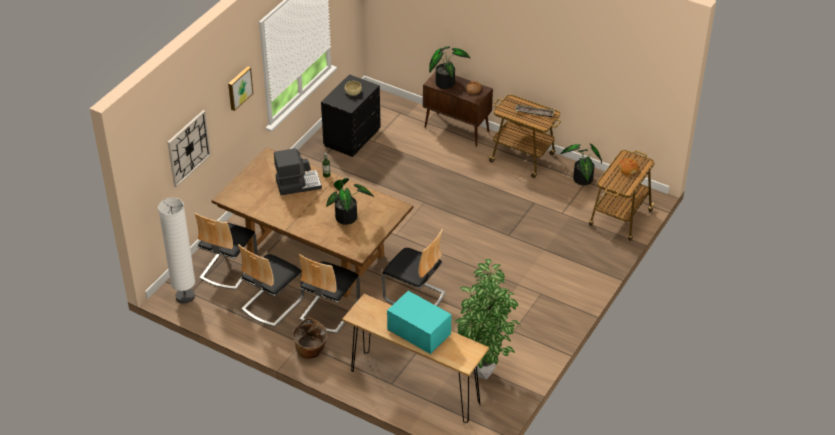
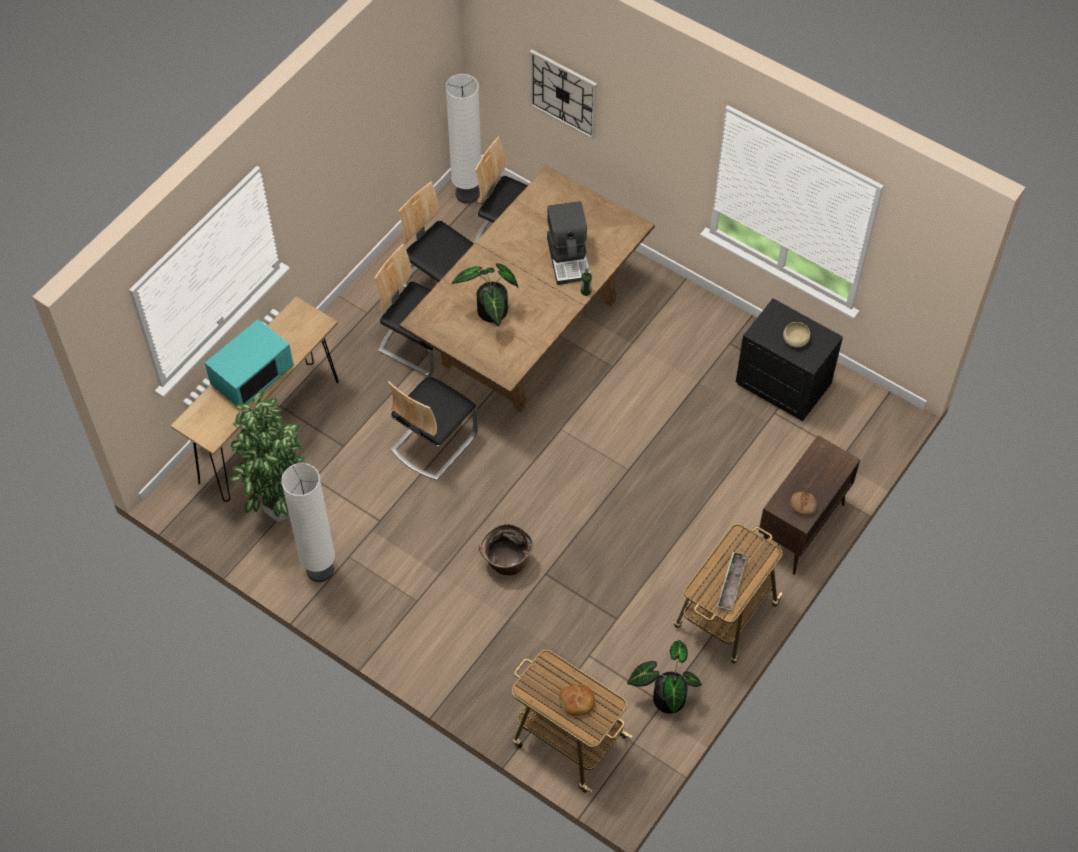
camera: 95 degrees right, 15 degrees up
picture [228,66,253,111] -> none
basket [293,318,327,359] -> basket moved to [479,524,534,576]
potted plant [429,46,470,89] -> none
none -> white floor lamp [281,463,335,582]

